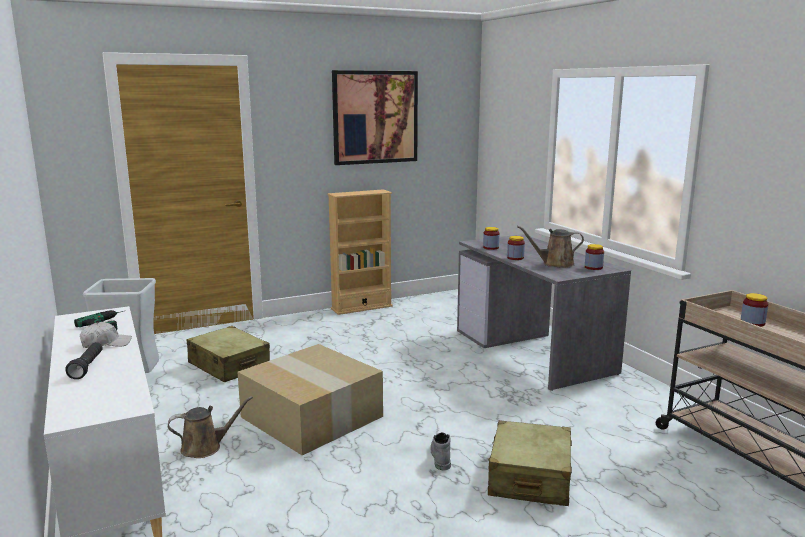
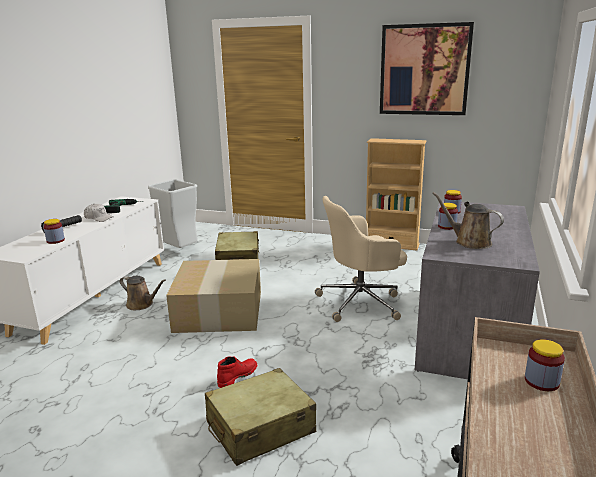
camera: 45 degrees right, 5 degrees up
grey boot [430,432,451,471] -> red boot [217,356,257,388]
jar [585,244,604,270] -> jar moved to [44,219,65,244]
none -> beige office chair [315,196,407,322]

